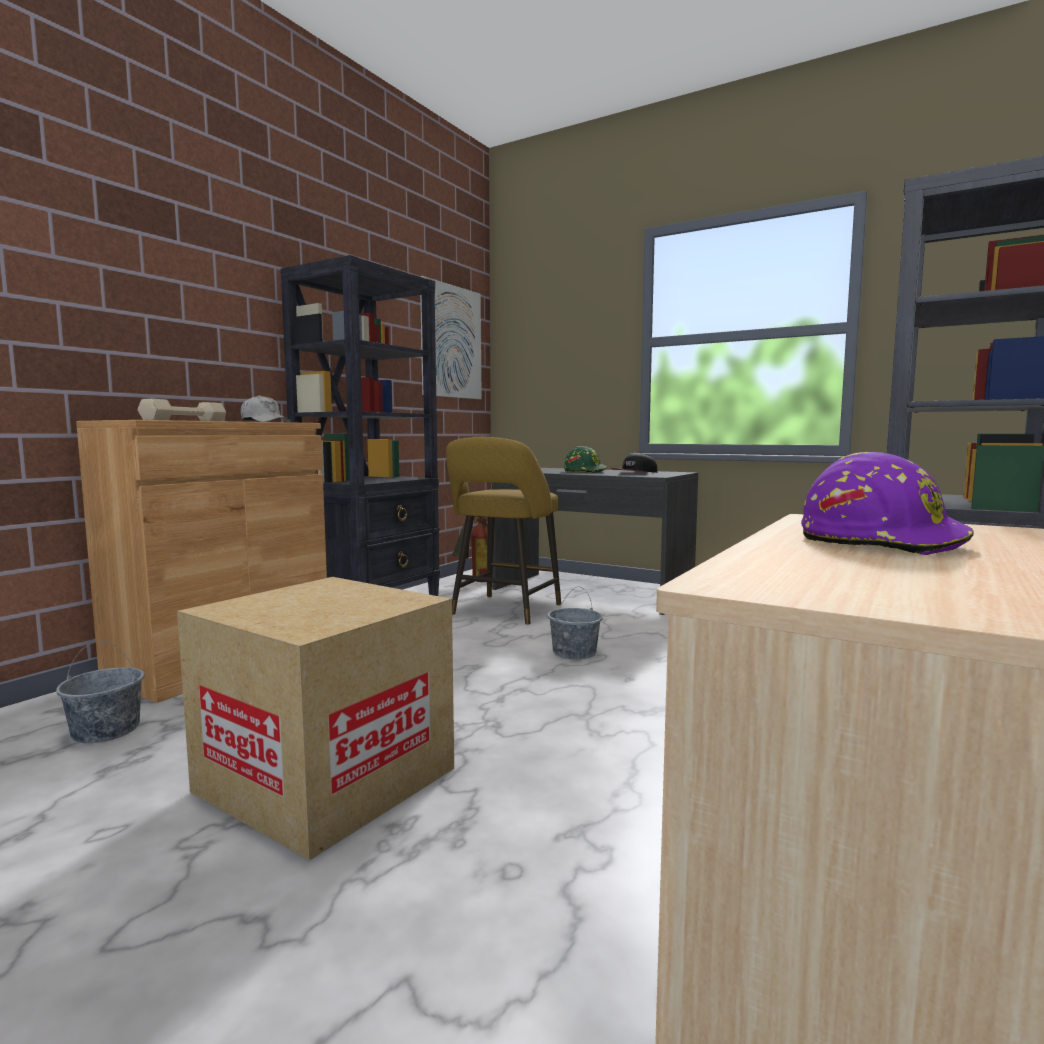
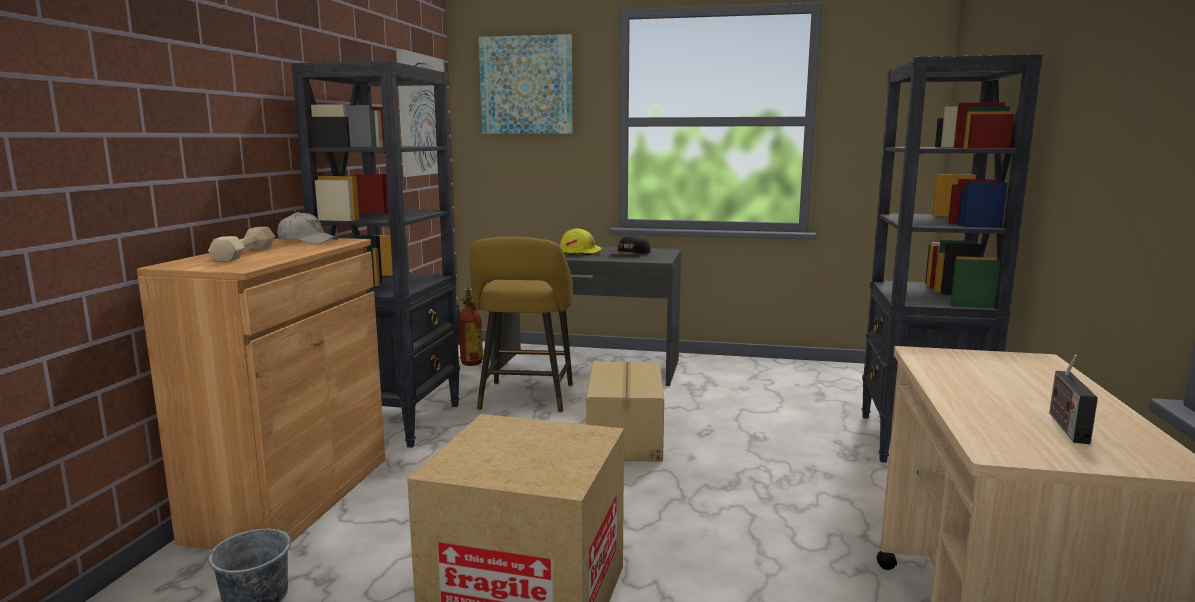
camera: 20 degrees left, 5 degrees up
grey bucket [548,586,603,659] -> cardboard box [586,362,664,462]
green hard hat [564,446,607,473] -> yellow hard hat [560,228,602,256]
purple hard hat [801,452,974,555] -> none
none -> picture [479,34,573,134]
none -> radio [1049,355,1098,444]

